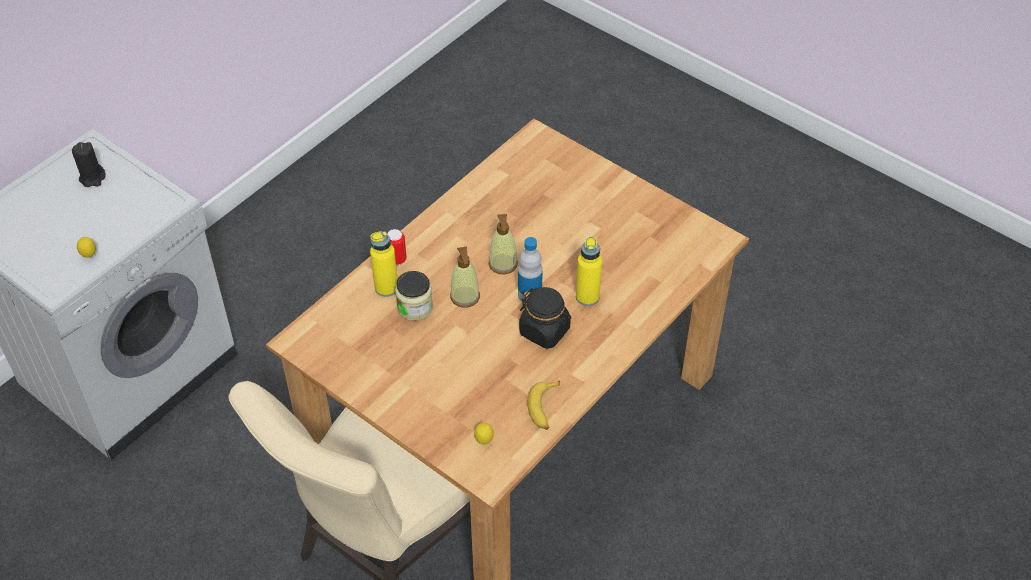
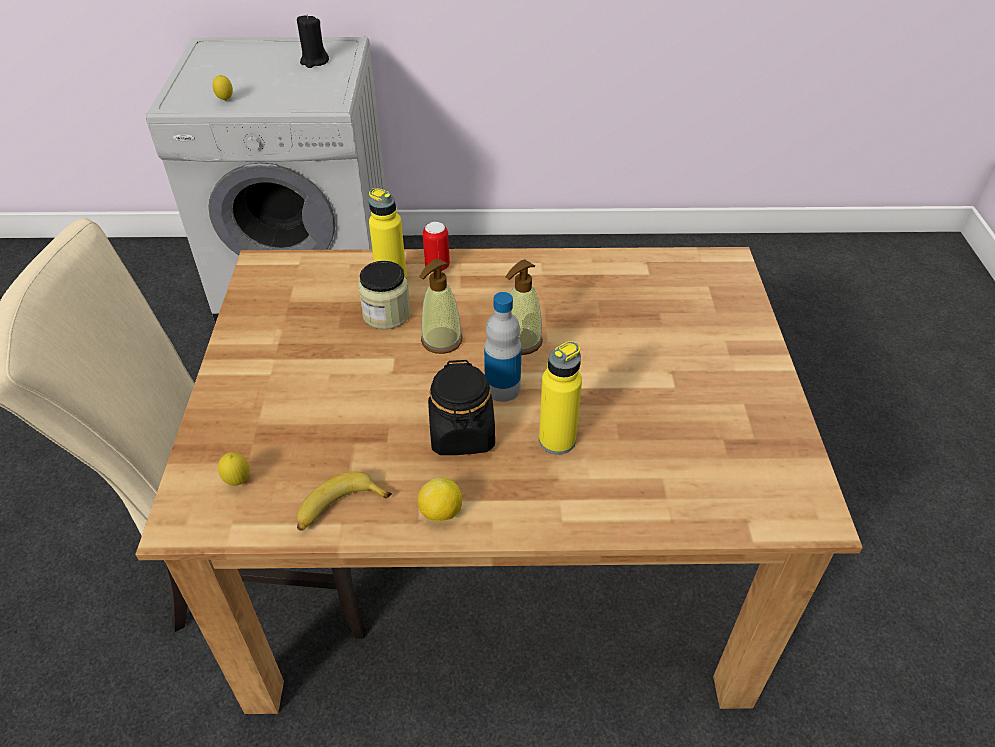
camera: 50 degrees right, 5 degrees down
none -> lemon [418,477,462,522]

